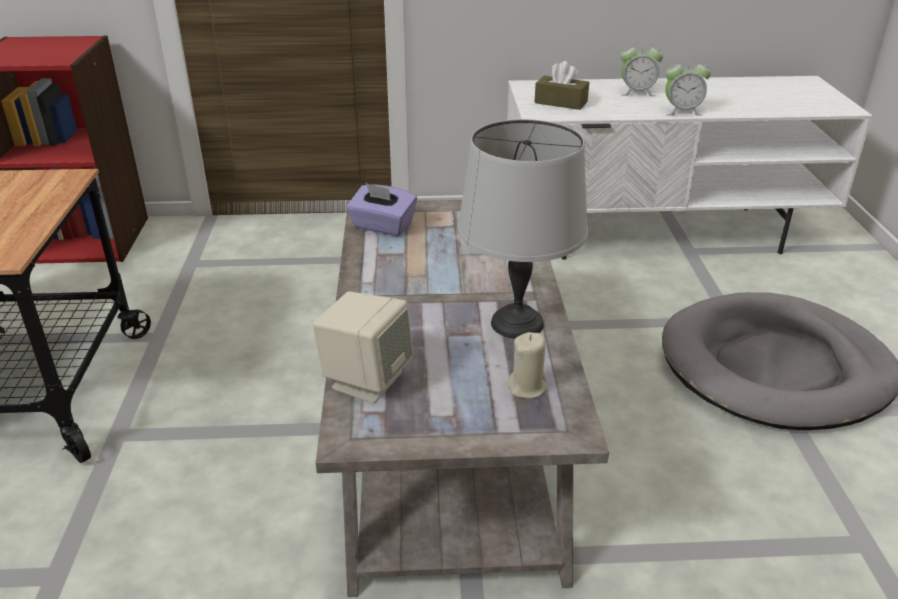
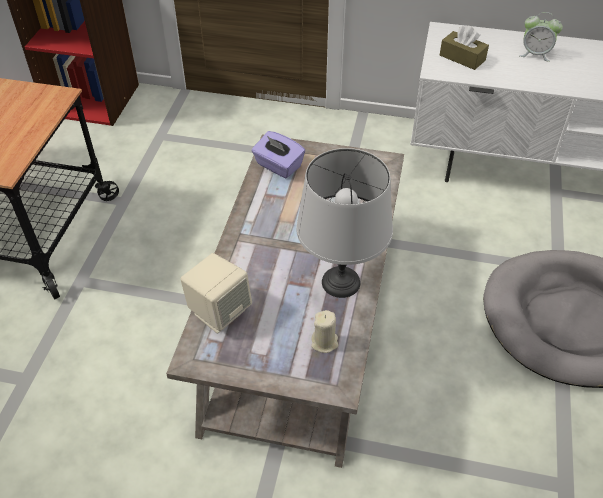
camera: 15 degrees right, 15 degrees up
alarm clock [665,57,711,116] -> none

